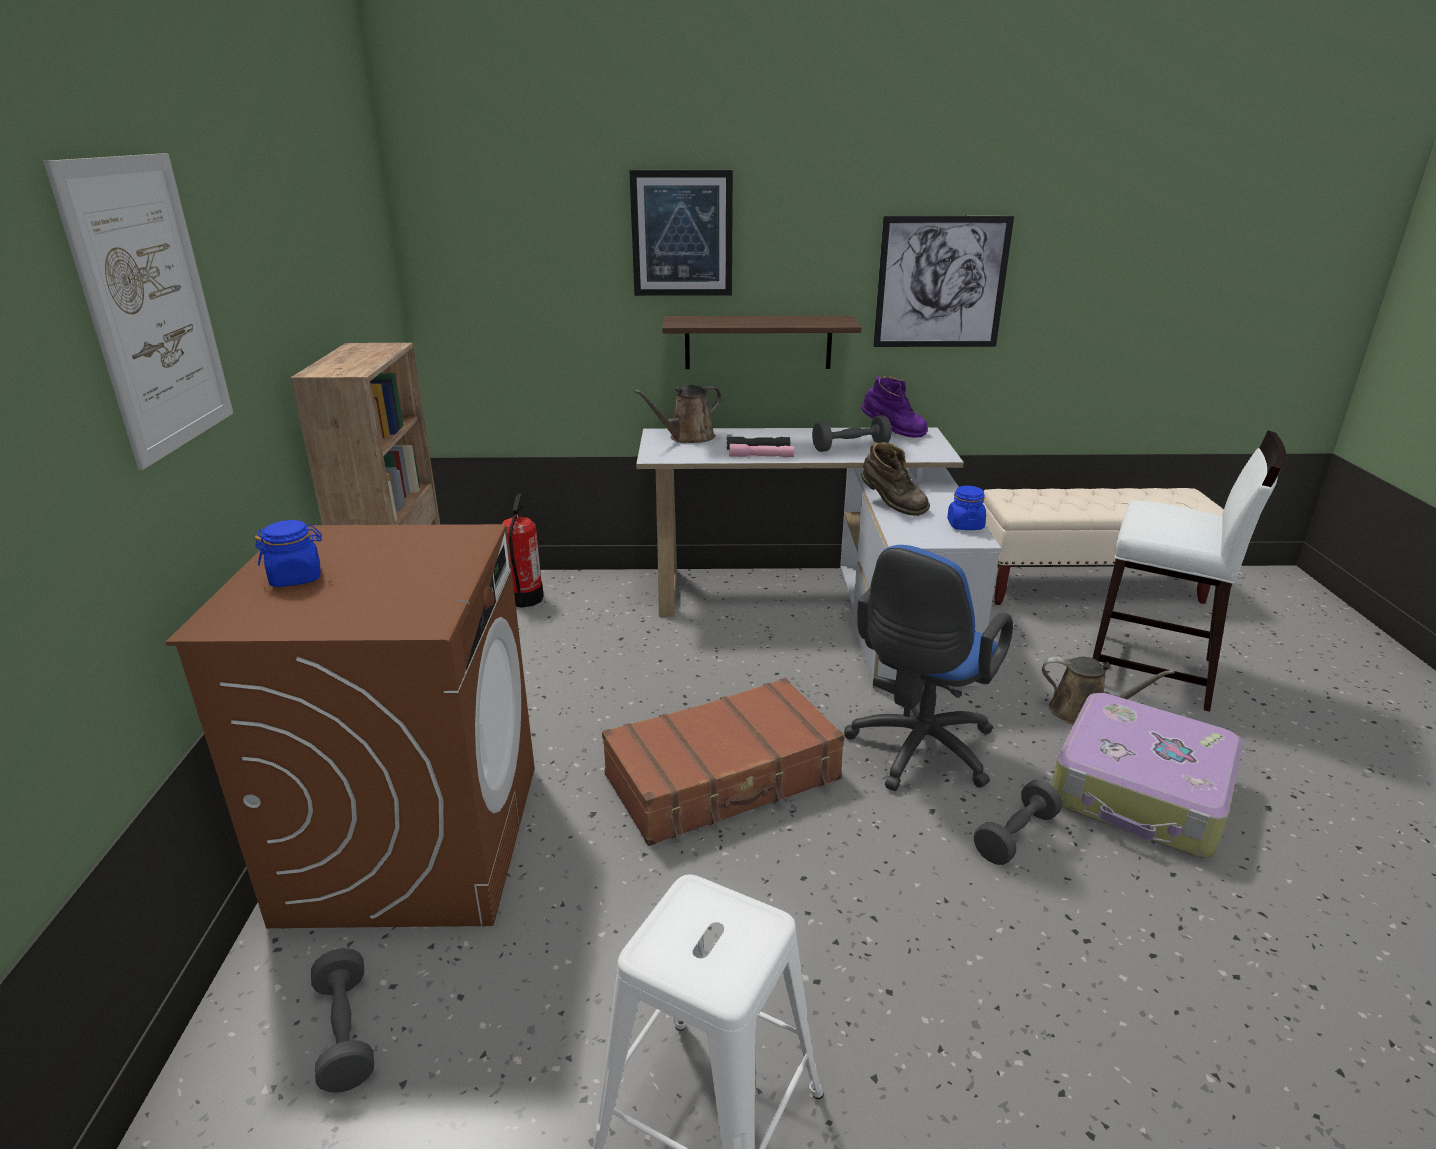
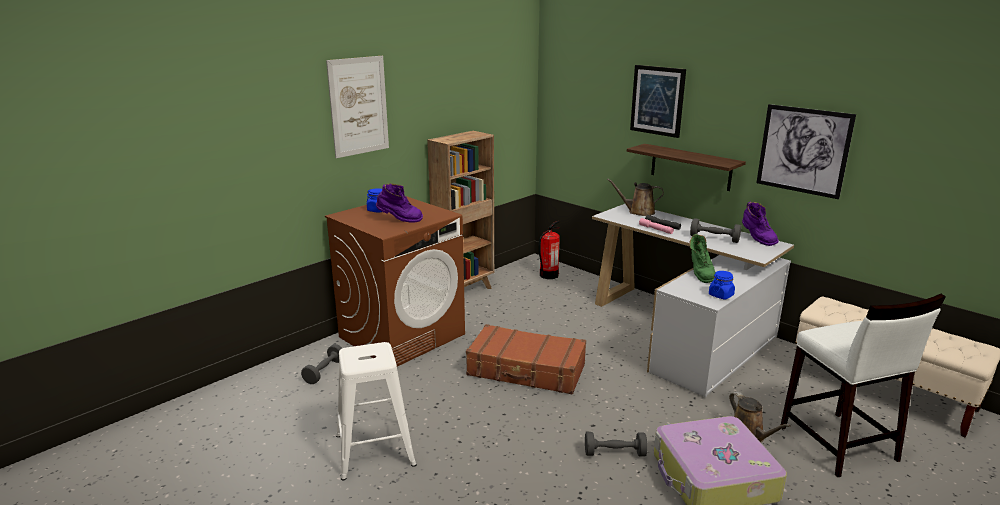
camera: 45 degrees right, 5 degrees down
blue office chair [844,545,1013,791] -> none
brown boot [861,442,930,516] -> green boot [689,234,716,283]
none -> purple boot [376,183,423,223]

